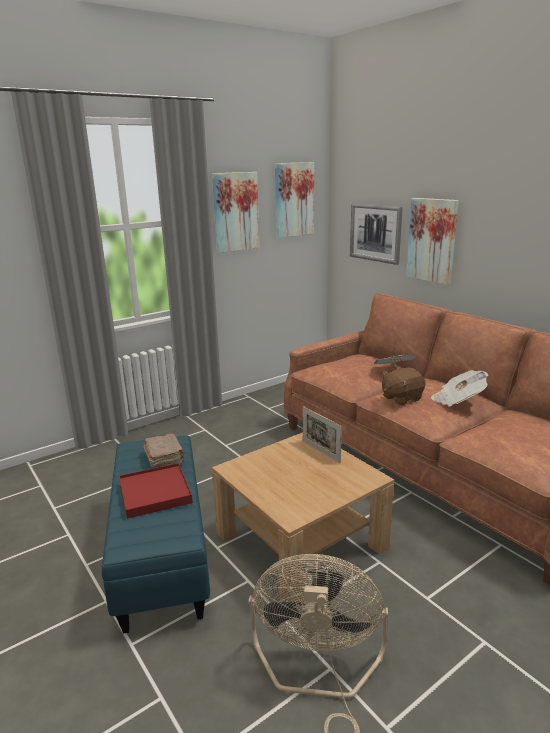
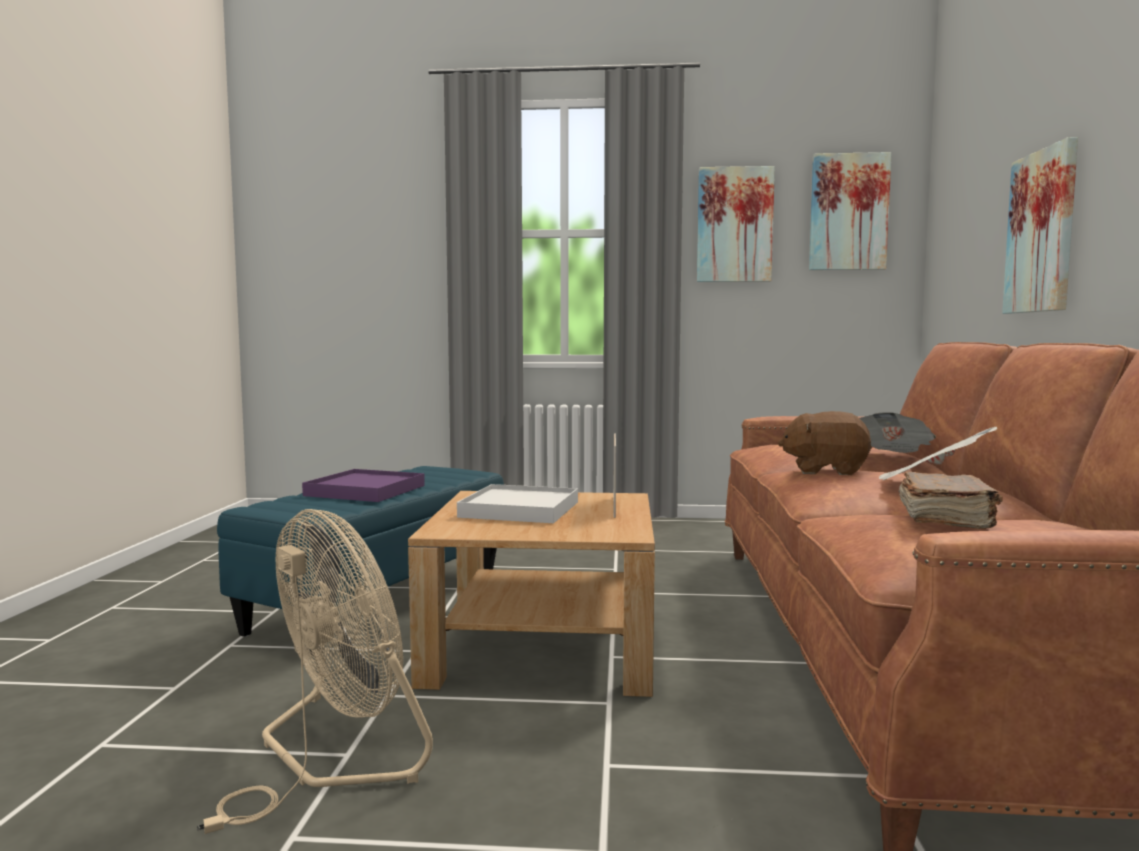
camera: 40 degrees right, 15 degrees down
red tray [119,463,193,519] -> purple tray [302,469,425,502]
brown book [144,433,185,468] -> brown book moved to [899,471,1003,529]
picture [350,204,403,265] -> none
none -> white tray [457,484,578,523]

